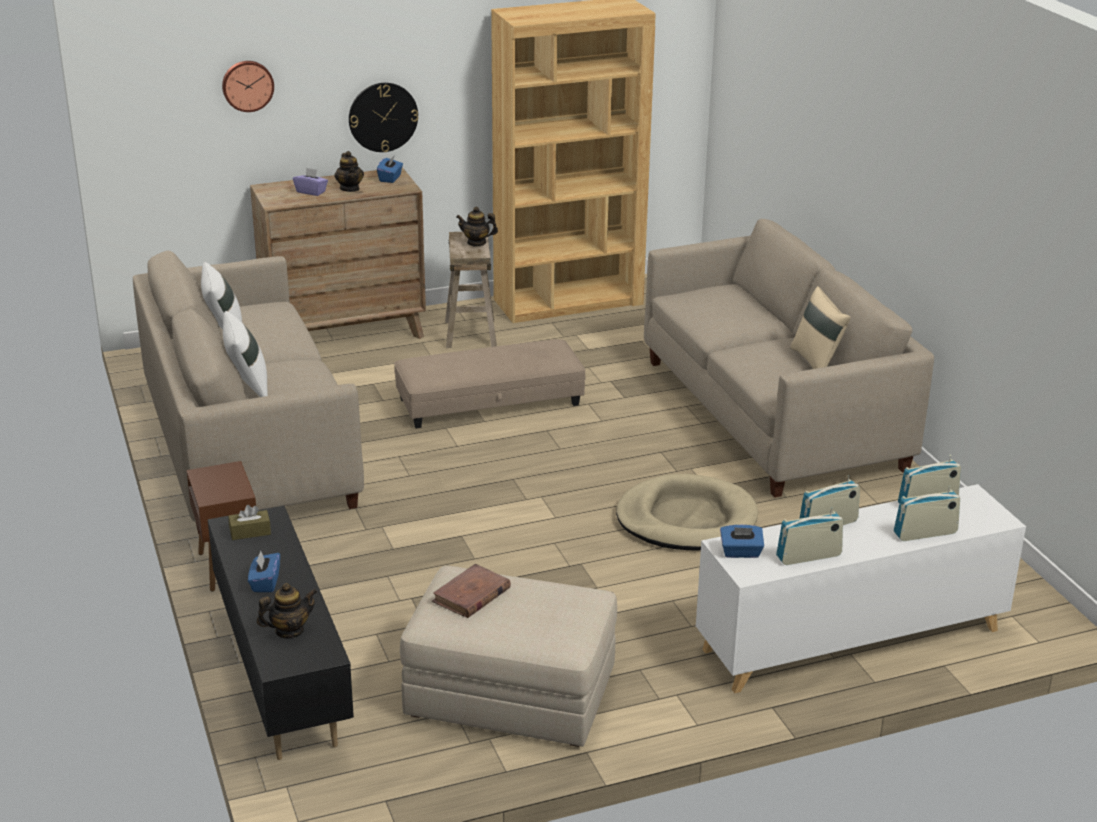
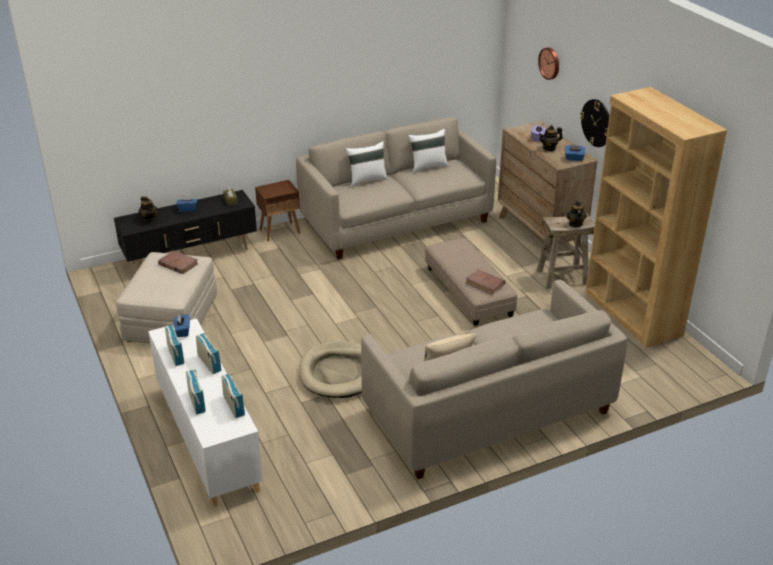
camera: 85 degrees right, 5 degrees up
none -> brown book [466,269,505,294]

